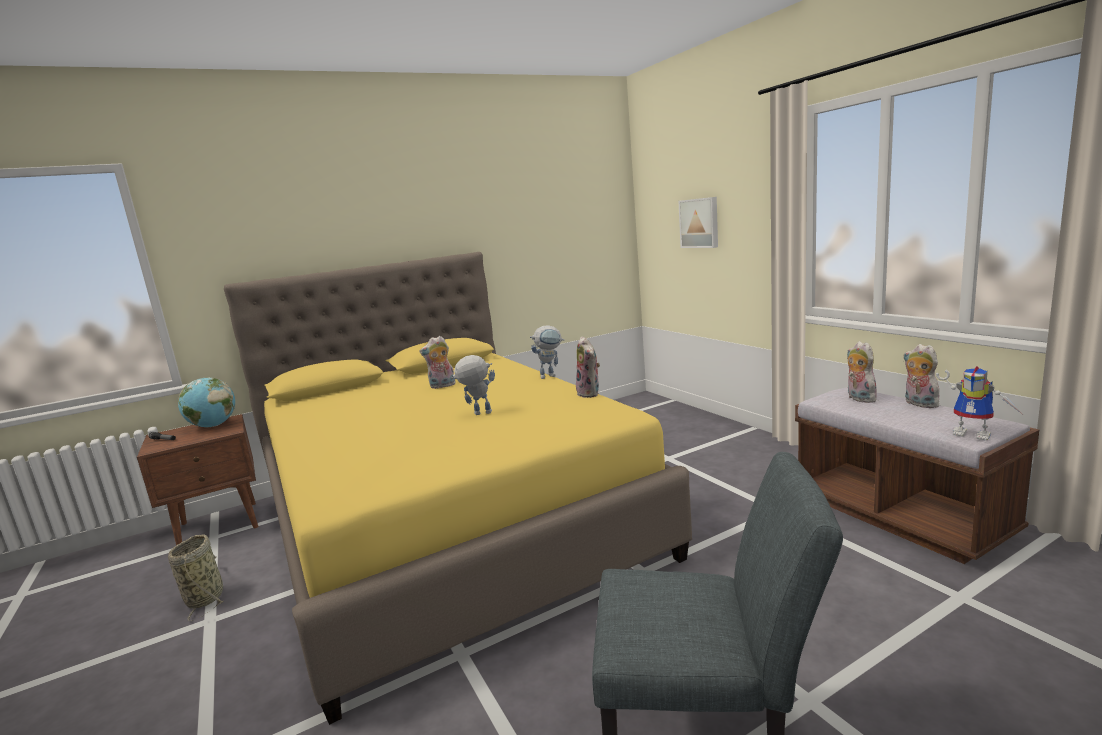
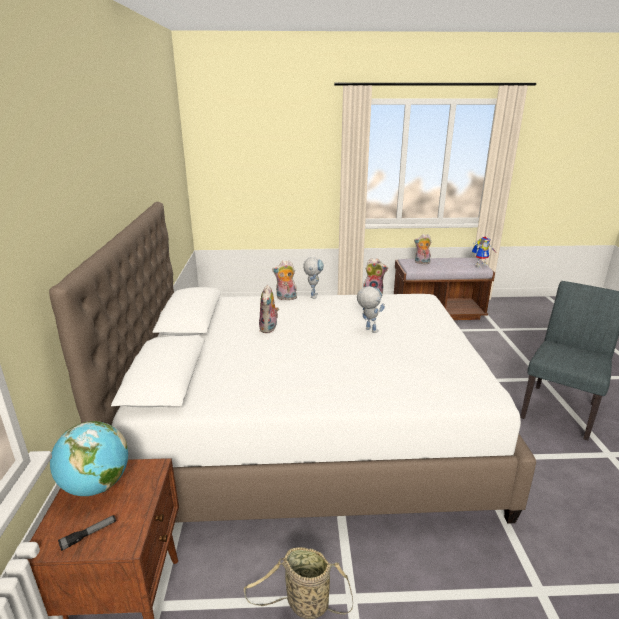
camera: 65 degrees left, 10 degrees up
yellow bed [224,252,692,725] -> white bed [49,202,536,523]
toy robot [451,355,495,415] -> toy robot turned 120 degrees clockwise [357,286,385,333]
picture [678,197,718,248] -> none
plush toy [903,344,939,408] -> plush toy moved to [272,260,297,300]

